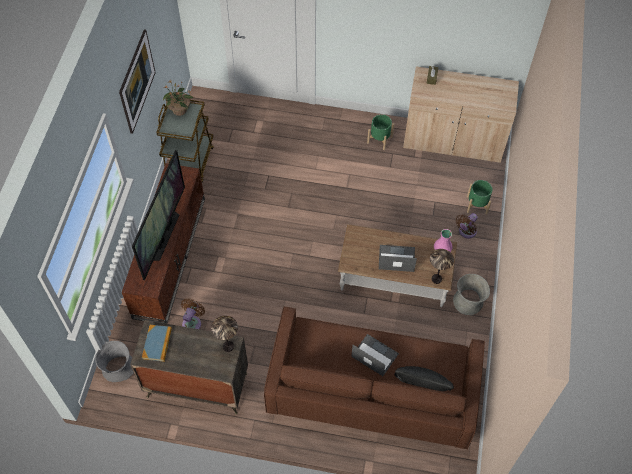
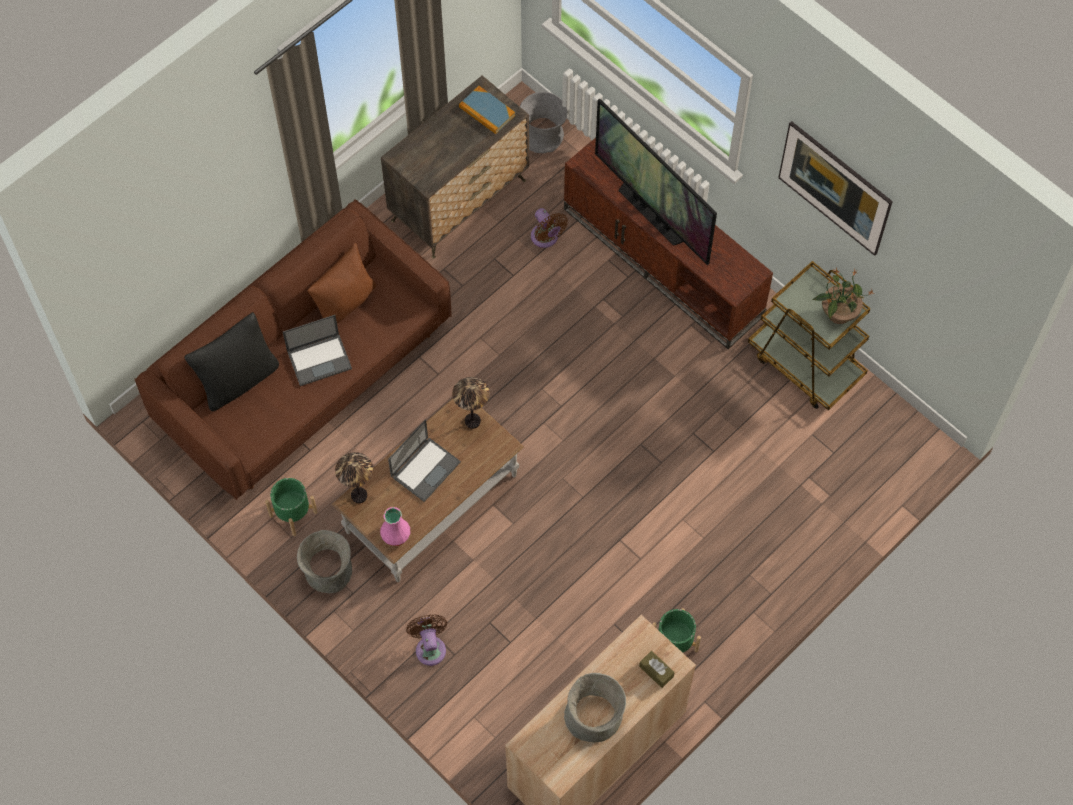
camera: 125 degrees right, 5 degrees up
table lamp [211,316,238,352] -> table lamp moved to [452,377,490,429]
green planter [467,180,493,214] -> green planter moved to [265,477,317,536]
none -> brown pillow [307,243,376,324]
none -> grey vase [564,673,626,742]

